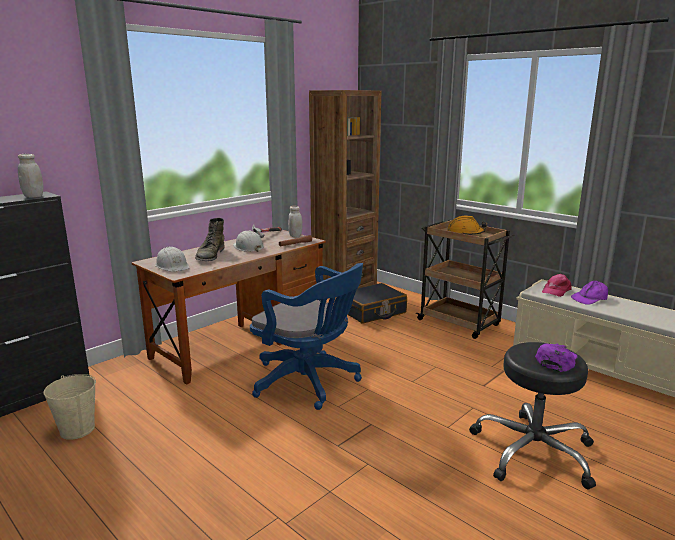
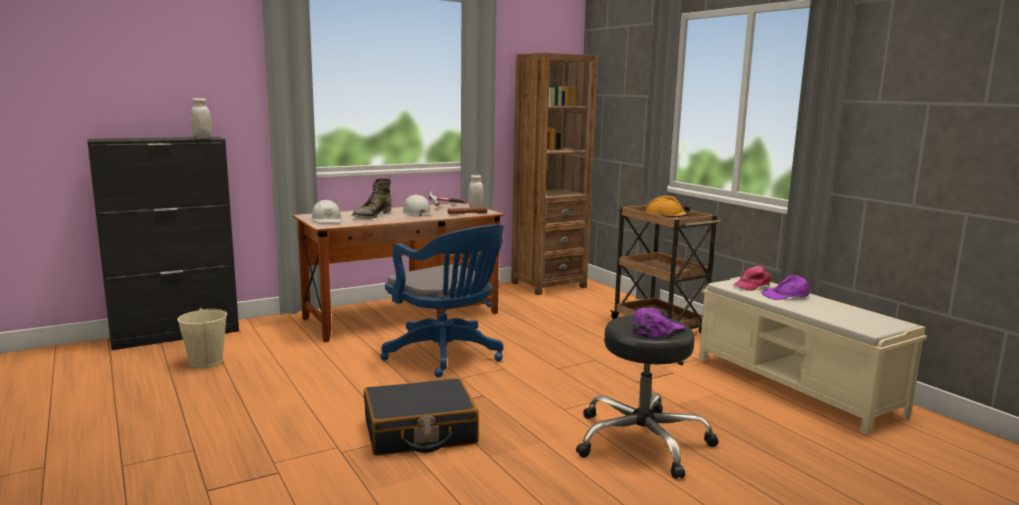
camera: 15 degrees right, 5 degrees down
black suitcase [348,283,407,324] -> black suitcase moved to [364,378,479,456]

